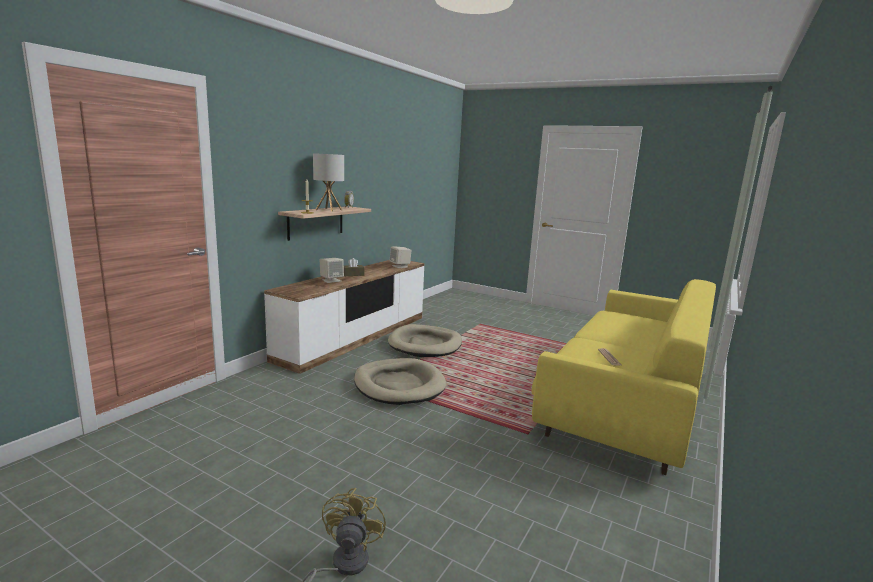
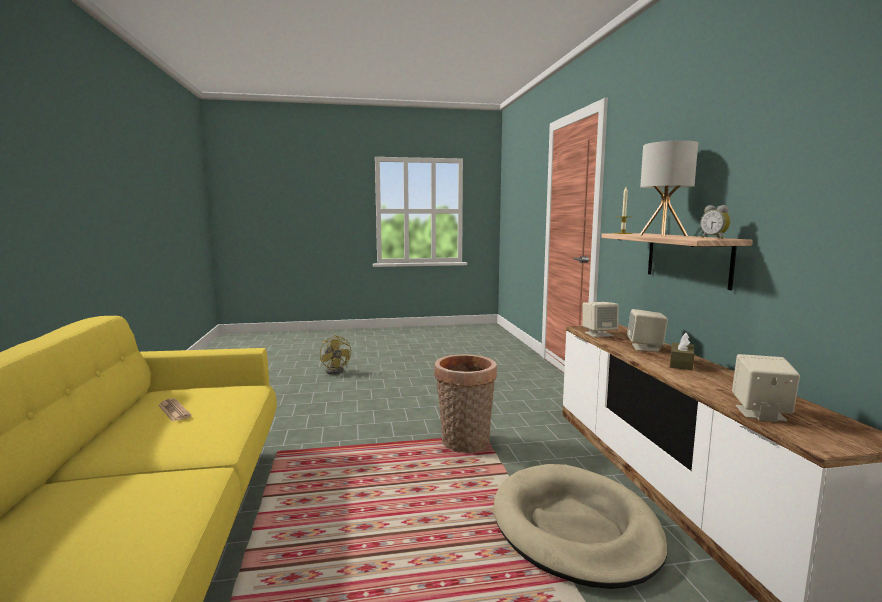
camera: 140 degrees right, 5 degrees down
beige dog bed [354,358,446,405] -> basket [434,354,497,453]
none -> beige speaker [582,302,619,337]

